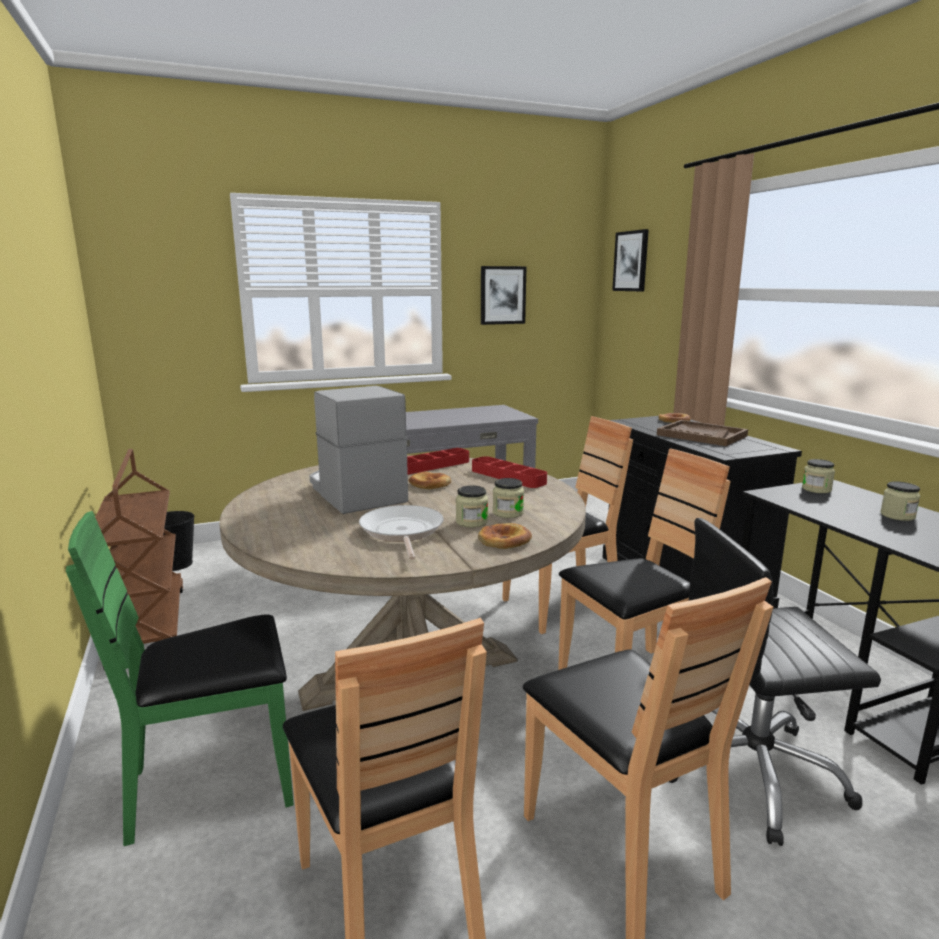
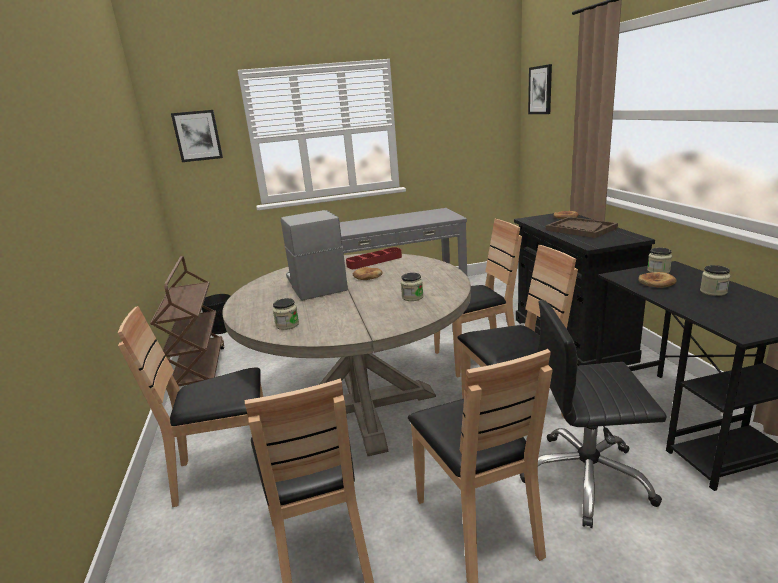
camera: 10 degrees right, 5 degrees up
green chair [66,511,294,846] -> brown chair [118,306,263,507]
frying pan [359,505,444,560] -> none
jar [456,485,488,528] -> jar moved to [273,298,299,330]
red tray [472,456,547,488] -> none
bread [478,523,532,549] -> bread moved to [638,272,677,288]
picture [481,266,527,325] -> picture moved to [171,110,223,162]

